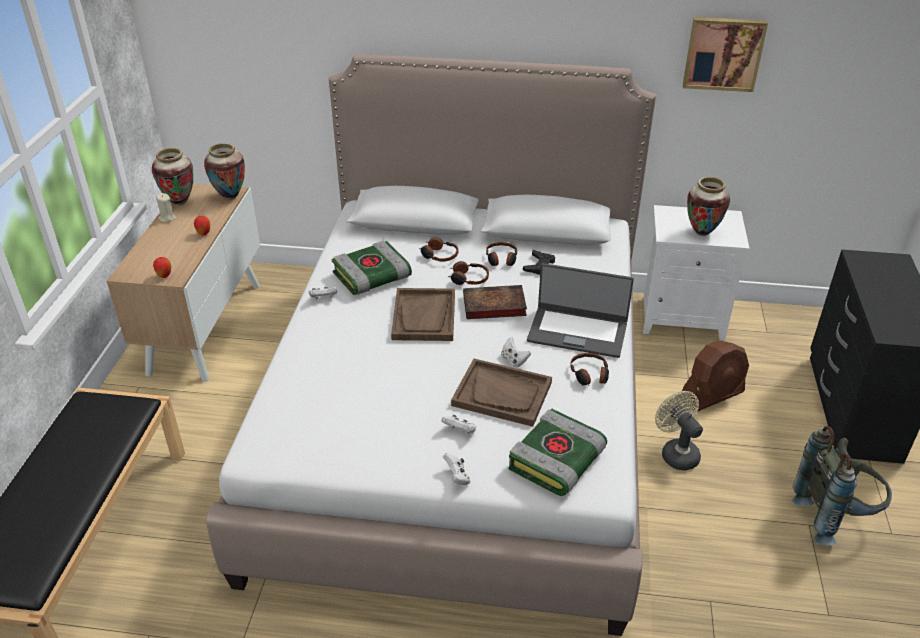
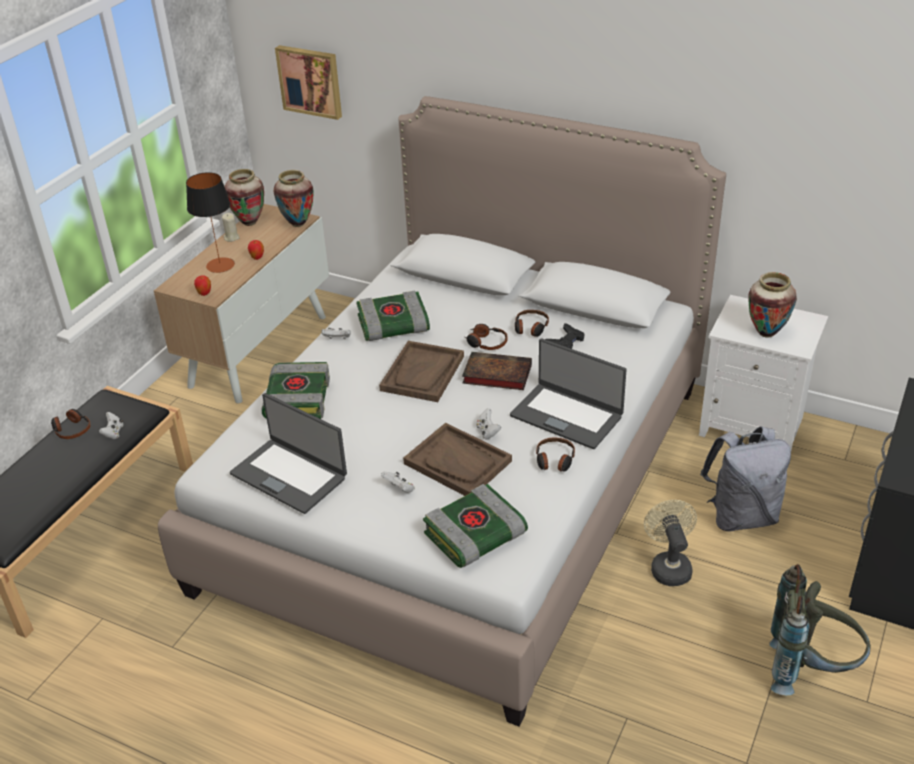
camera: 20 degrees right, 0 degrees up
headphones [419,237,459,261] -> headphones moved to [51,409,90,439]
white game controller [443,453,470,485] -> white game controller moved to [99,412,124,439]
brown fan [682,340,749,412] -> grey backpack [700,426,791,532]
picture [683,17,768,92] -> picture moved to [275,45,342,120]
none -> table lamp [186,172,235,273]
none -> laptop [230,393,347,514]
none -> book [261,362,330,419]

